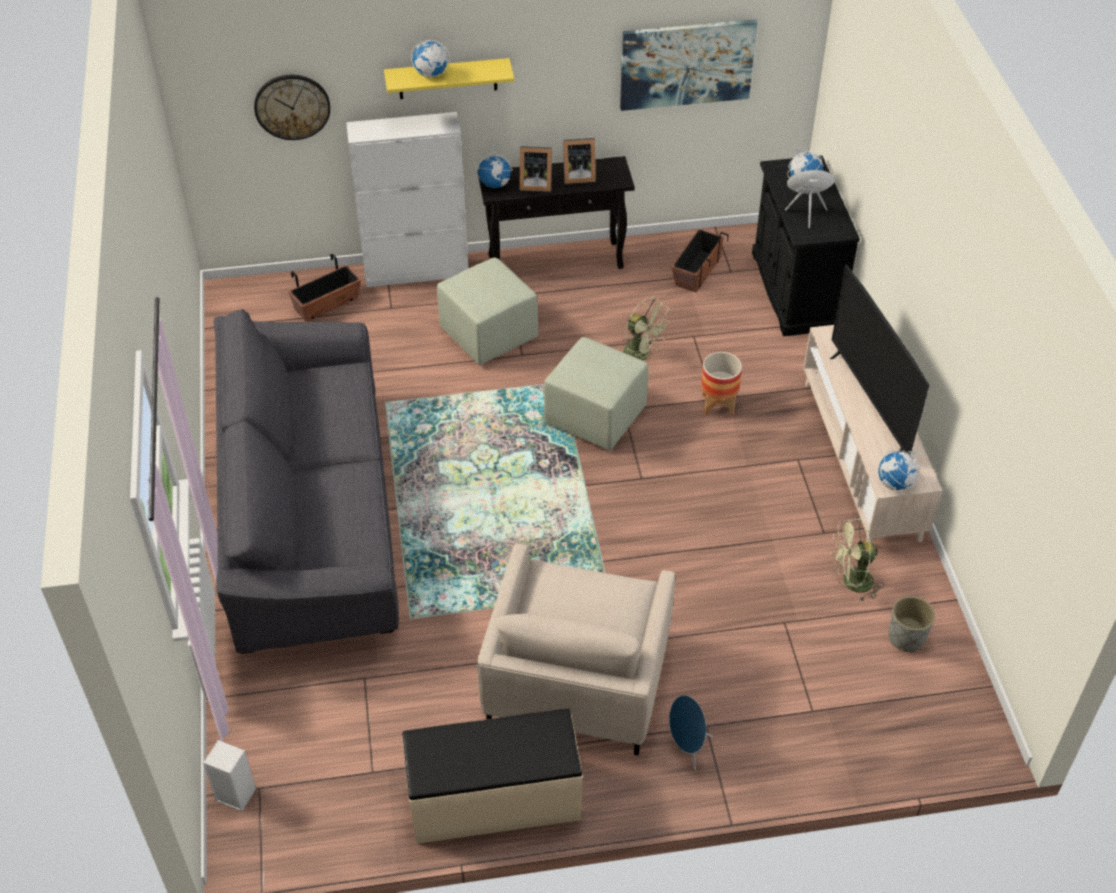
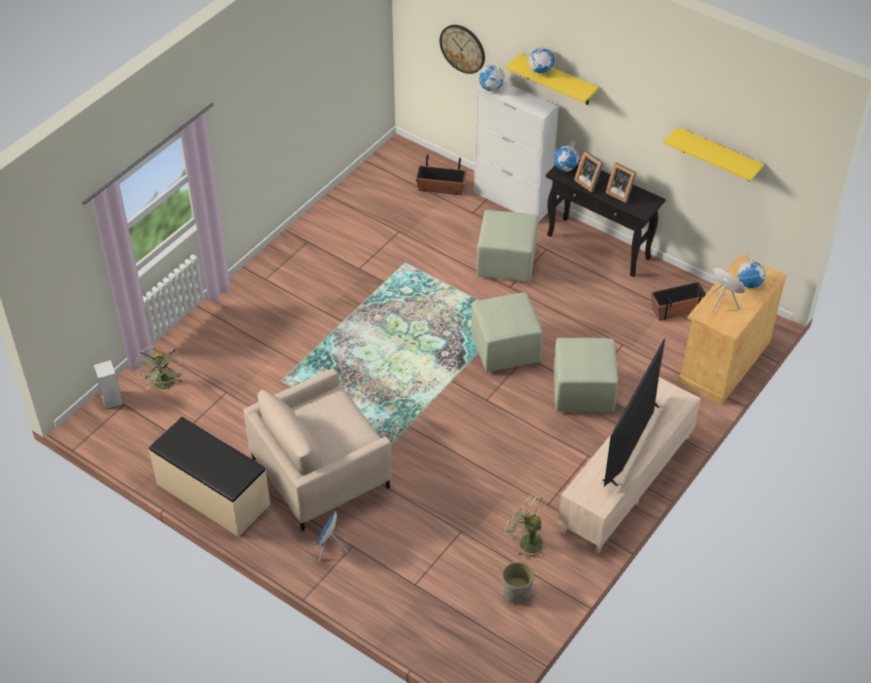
camera: 45 degrees right, 0 degrees up
grey sofa [213,309,399,654] -> none
picture [620,19,757,111] -> yellow shelf [663,127,764,182]
green fan [623,297,670,360] -> green fan moved to [136,345,184,389]
planter [701,352,742,416] -> green ottoman [553,338,618,412]
black cabinet [752,155,860,336] -> beige cabinet [678,254,787,405]
globe [878,448,920,490] -> globe moved to [479,65,506,92]

